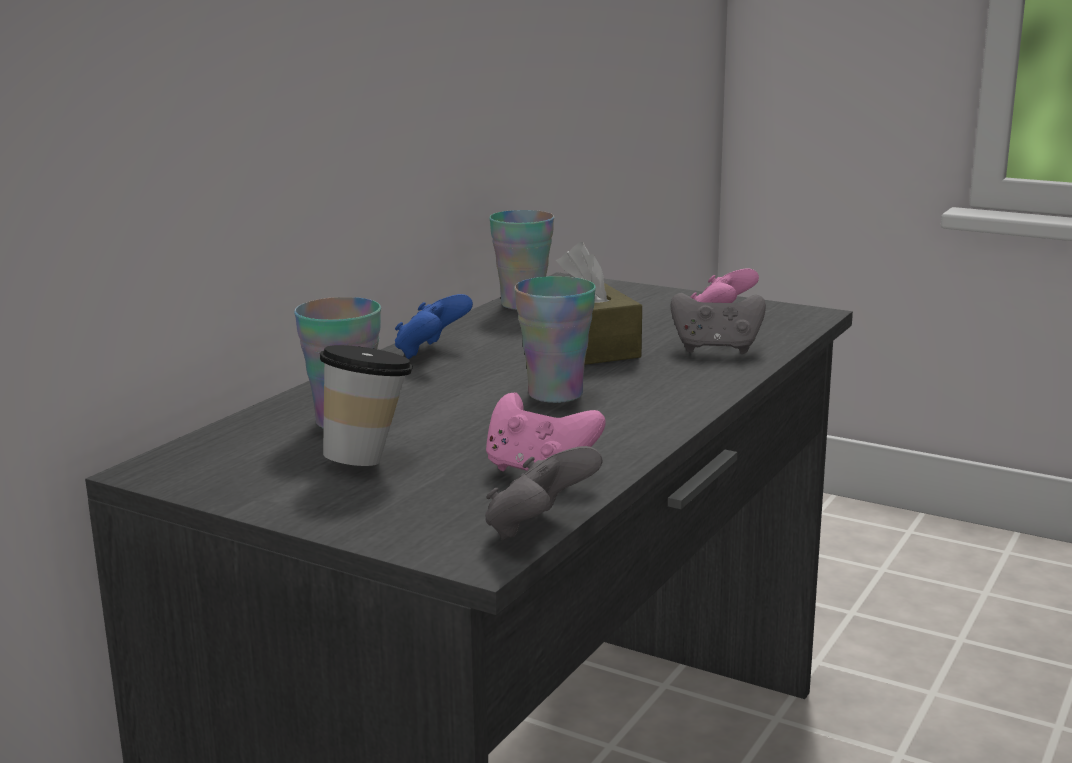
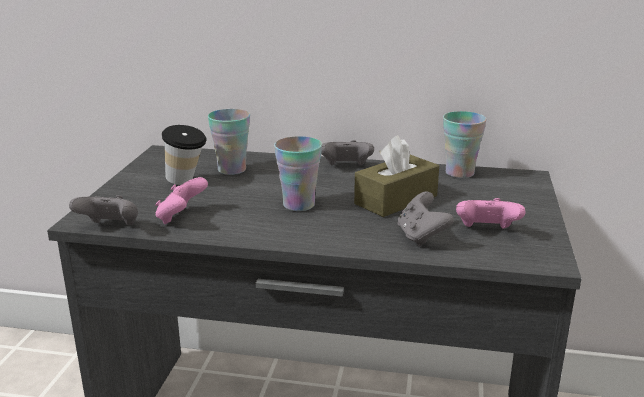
camera: 70 degrees right, 5 degrees up
blue game controller [395,294,473,359] -> grey game controller [321,140,374,166]

